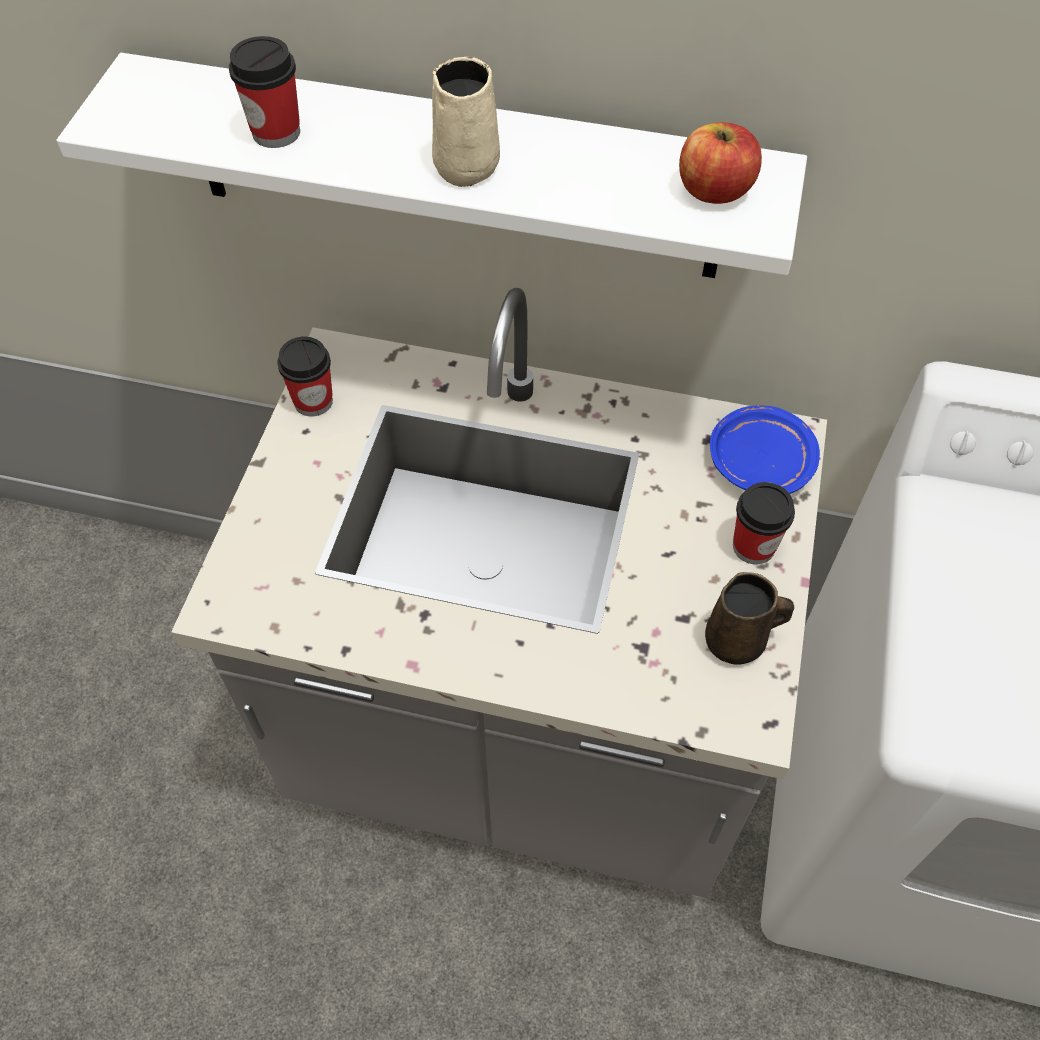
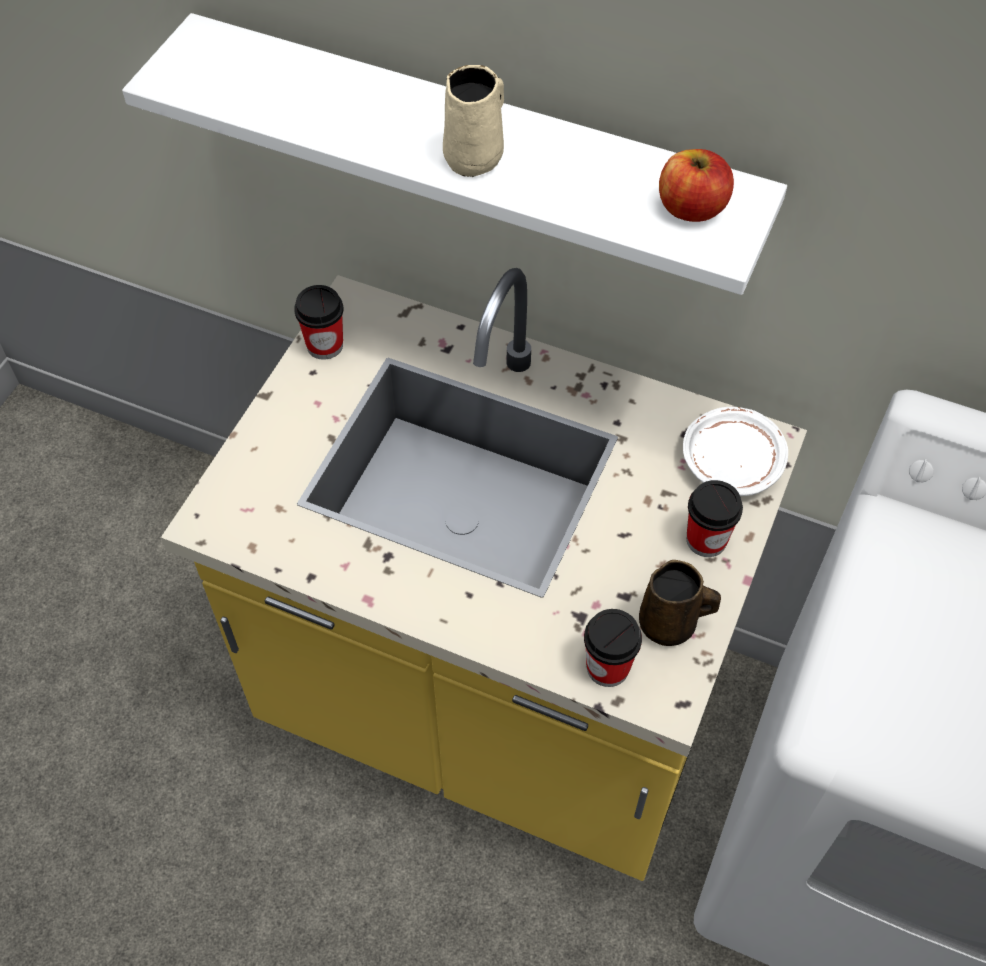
camera: 10 degrees right, 0 degrees up
grey counter [171,288,827,898] -> yellow counter [161,268,807,881]
cup [229,36,300,148] -> cup moved to [584,609,642,687]
blue plate [710,405,820,494] -> white plate [683,407,788,496]

